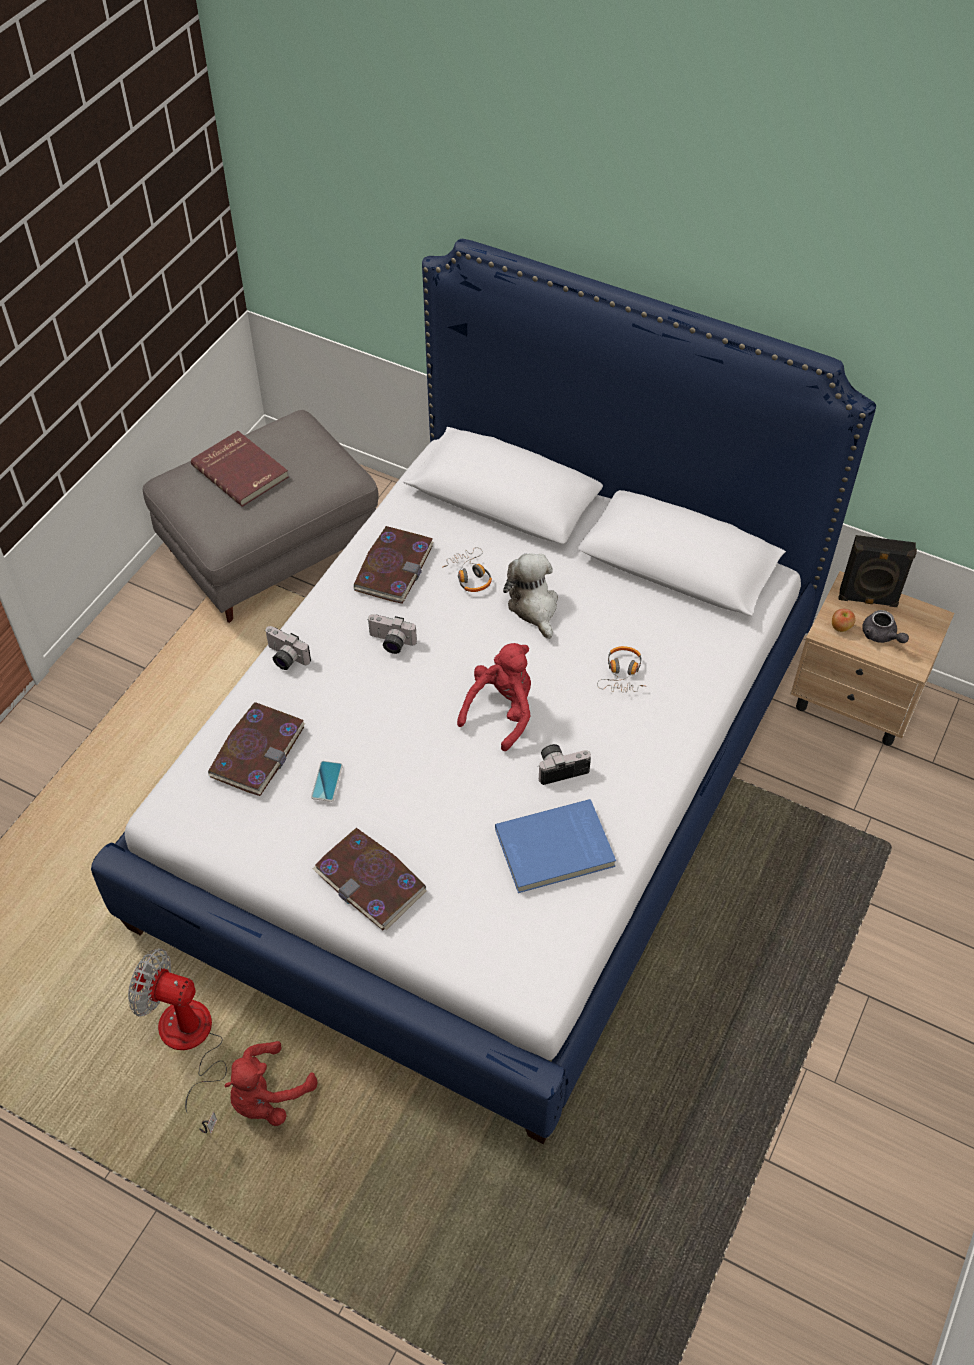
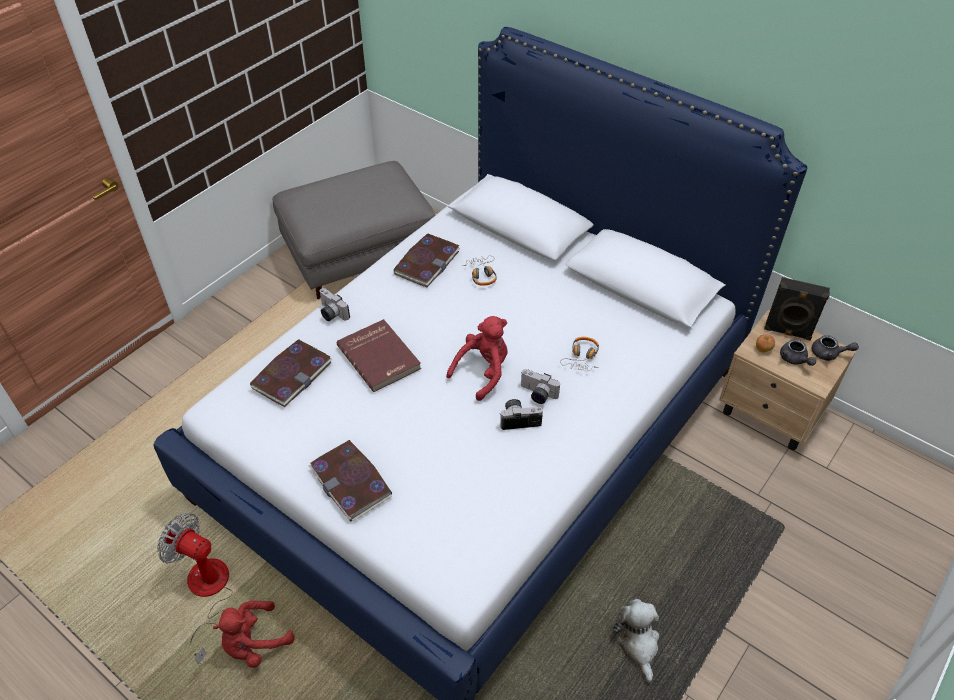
camera: 10 degrees right, 5 degrees down
red book [191,431,289,507] -> red book moved to [337,319,421,392]
phone [311,761,343,802] -> none
camera [368,614,417,654] -> camera moved to [521,369,560,404]
blue book [495,799,616,893] -> none
plush toy [503,553,558,639] -> plush toy moved to [613,599,660,682]
none -> grey teapot [812,335,859,361]

